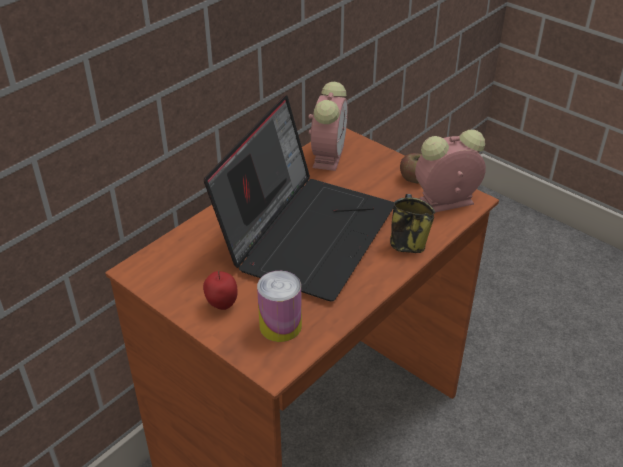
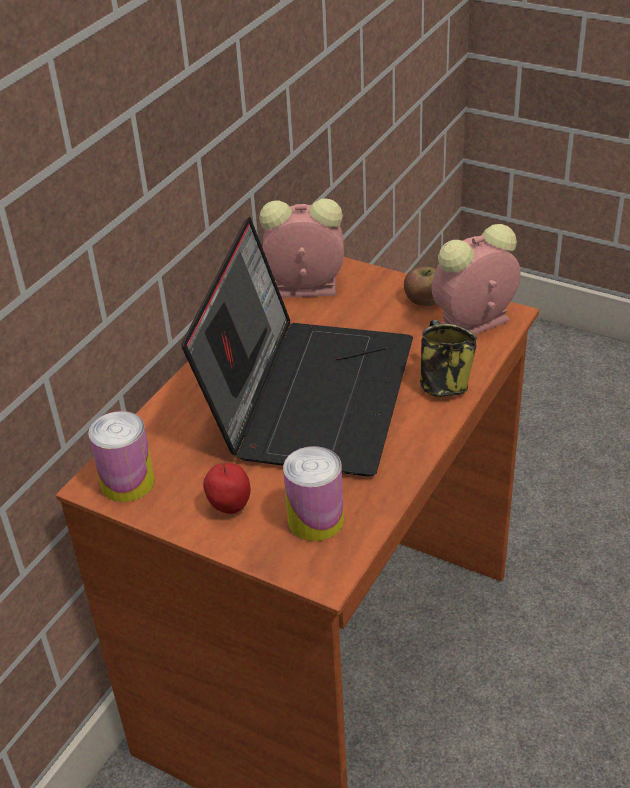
camera: 10 degrees left, 0 degrees up
alarm clock [309,82,348,171] -> alarm clock turned 90 degrees counterclockwise [259,199,344,298]
none -> can [88,411,155,502]

